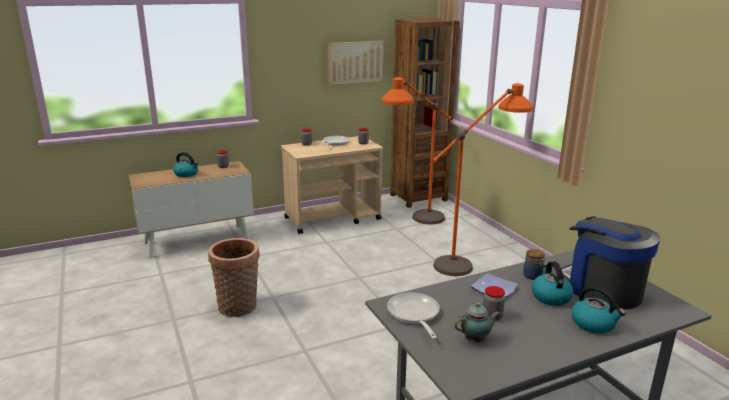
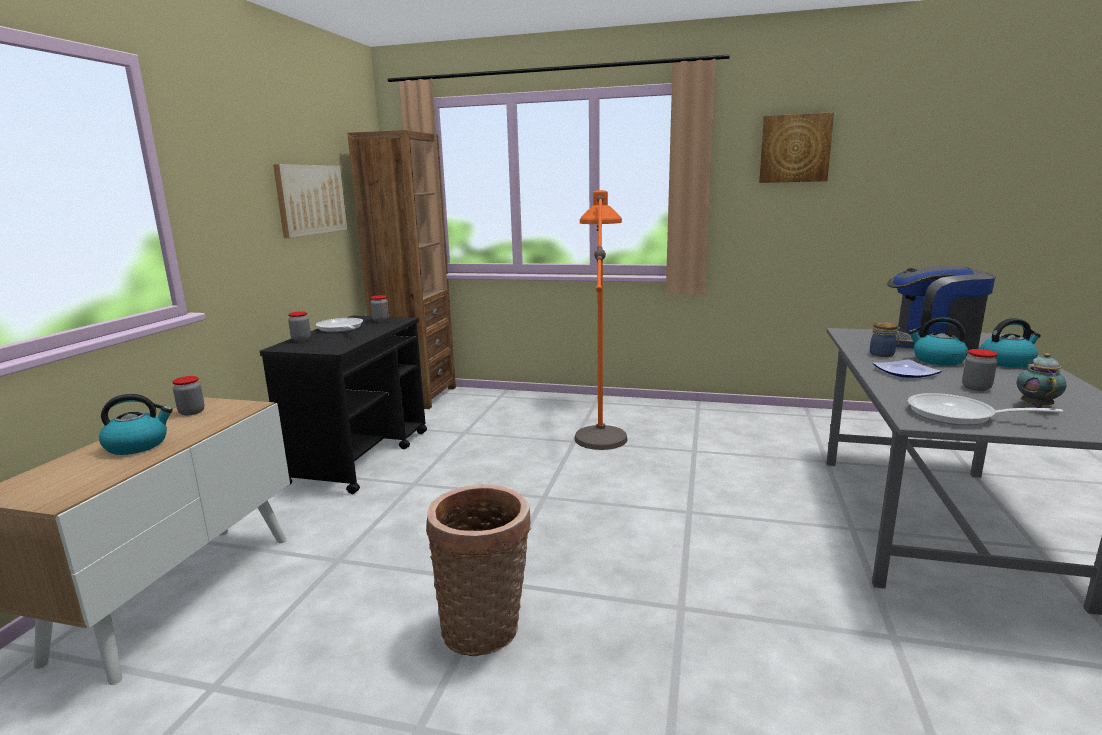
camera: 50 degrees left, 5 degrees down
beige cart [281,136,383,234] -> black cart [260,316,427,494]
orange floor lamp [382,77,451,225] -> none
none -> picture [759,112,834,183]

